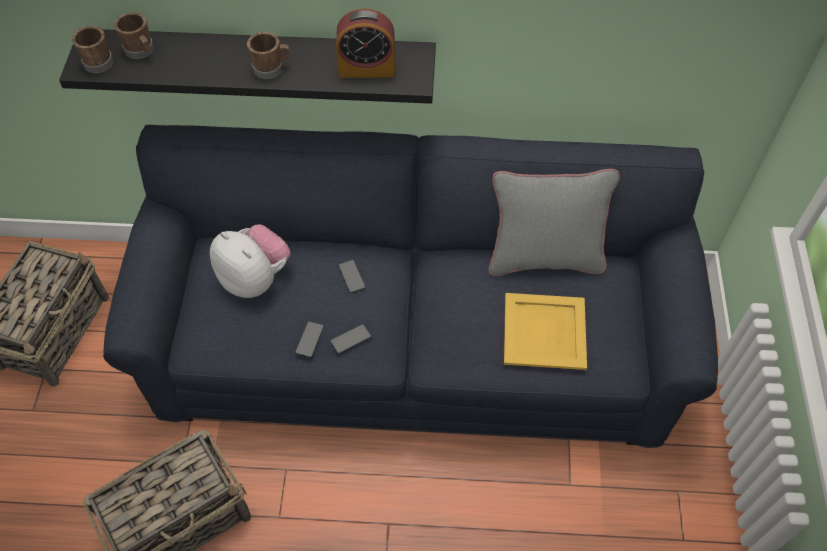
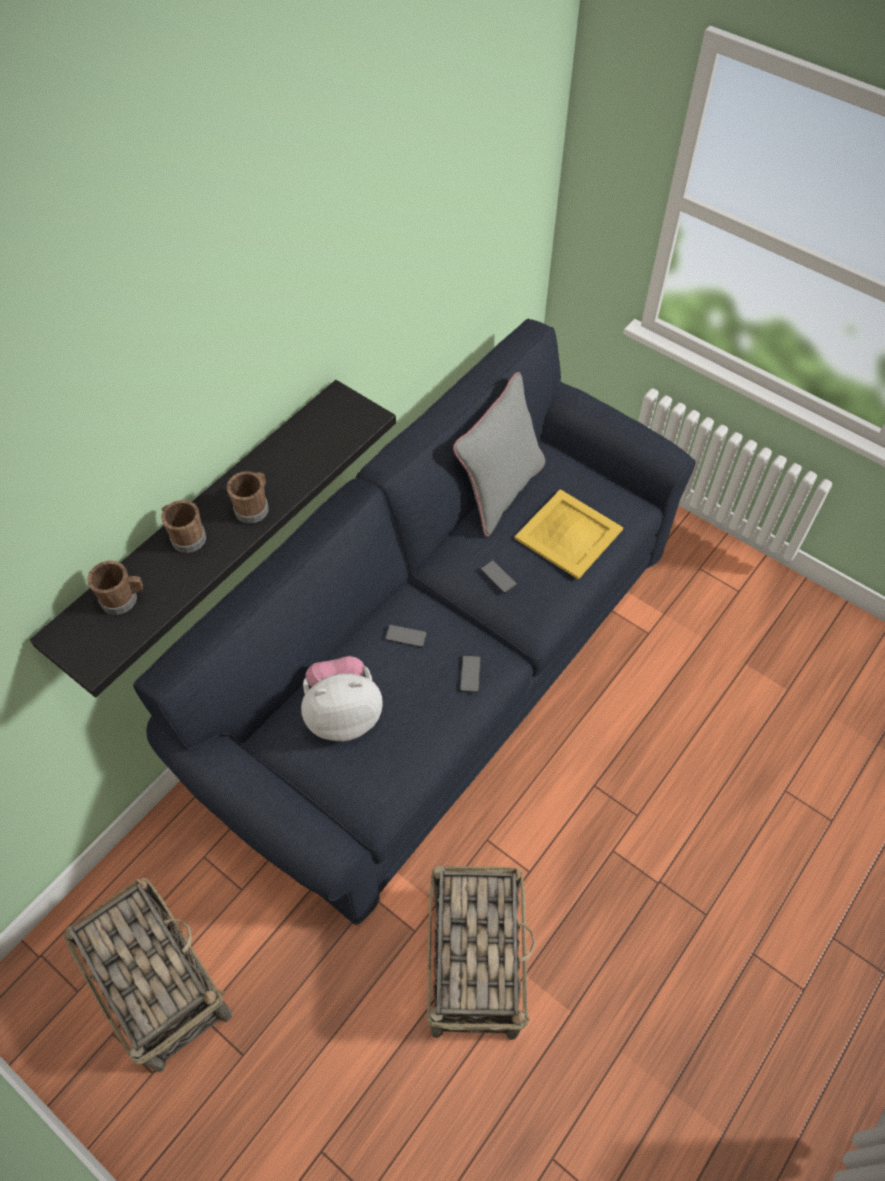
camera: 55 degrees left, 0 degrees up
brown mug [72,26,114,73] -> brown mug moved to [161,500,206,553]
phone [295,321,324,358] -> phone moved to [480,560,517,593]
alarm clock [336,8,395,78] -> none

